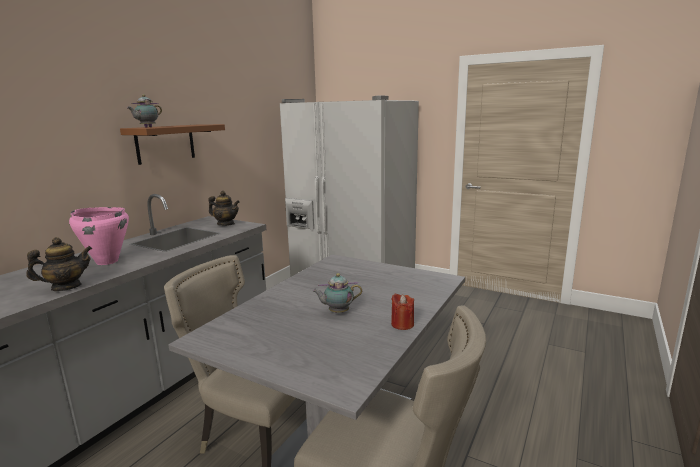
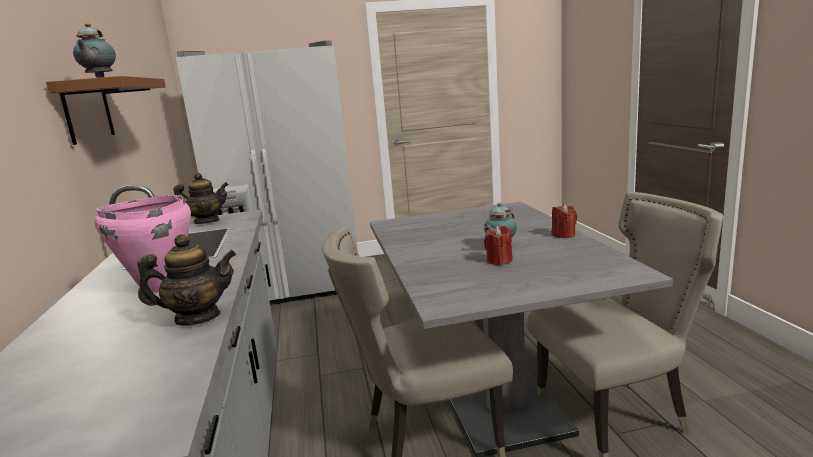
camera: 40 degrees left, 0 degrees up
teapot [26,237,92,291] -> teapot turned 60 degrees clockwise [137,234,236,326]
none -> red candle [484,226,513,265]

